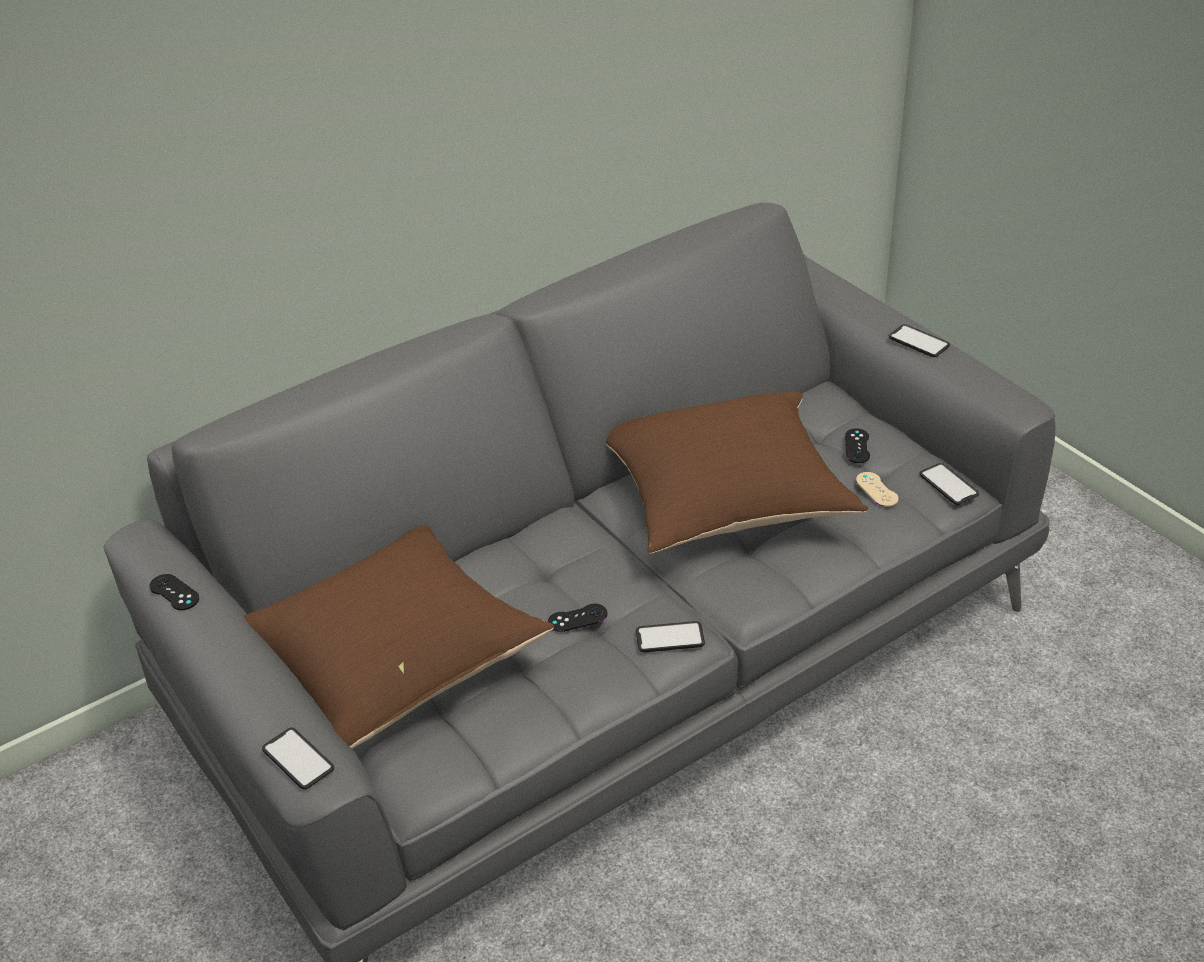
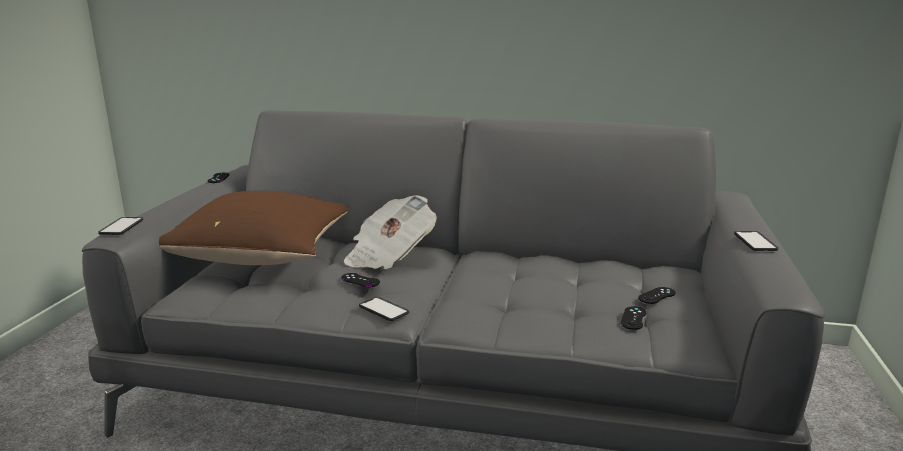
camera: 45 degrees right, 20 degrees down
brown pillow [606,392,868,554] -> none
beige game controller [856,472,899,507] -> black game controller [620,306,646,330]
phone [919,463,979,505] -> none
none -> newspaper [344,195,437,269]

